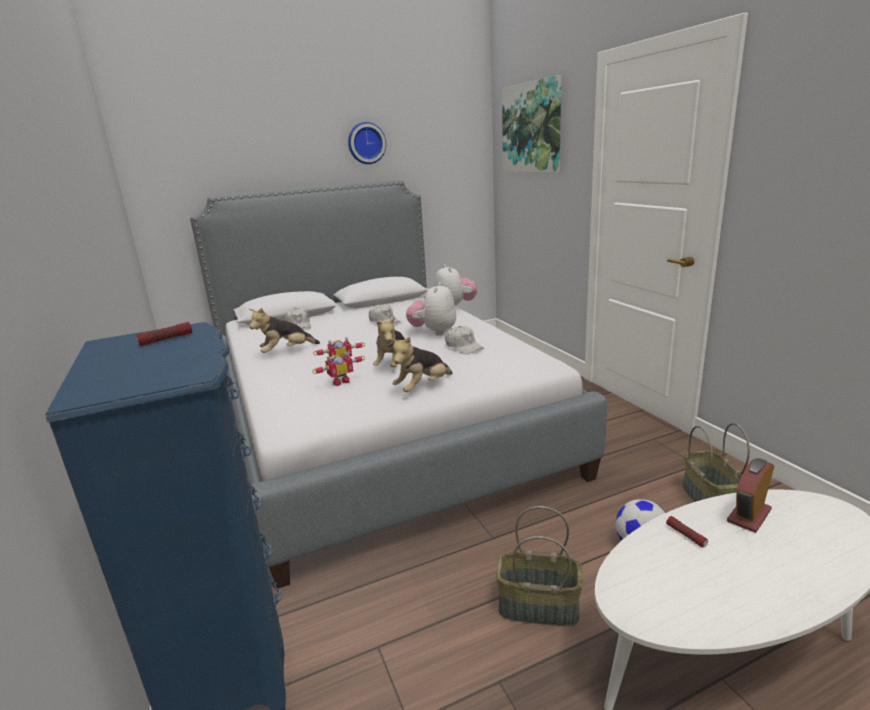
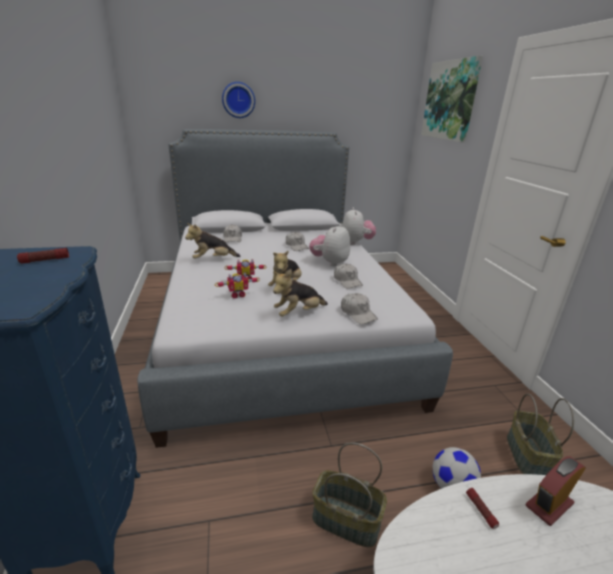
camera: 10 degrees right, 5 degrees up
wall clock [348,122,386,164] -> wall clock moved to [222,82,255,118]
none -> white cap [341,293,378,324]

